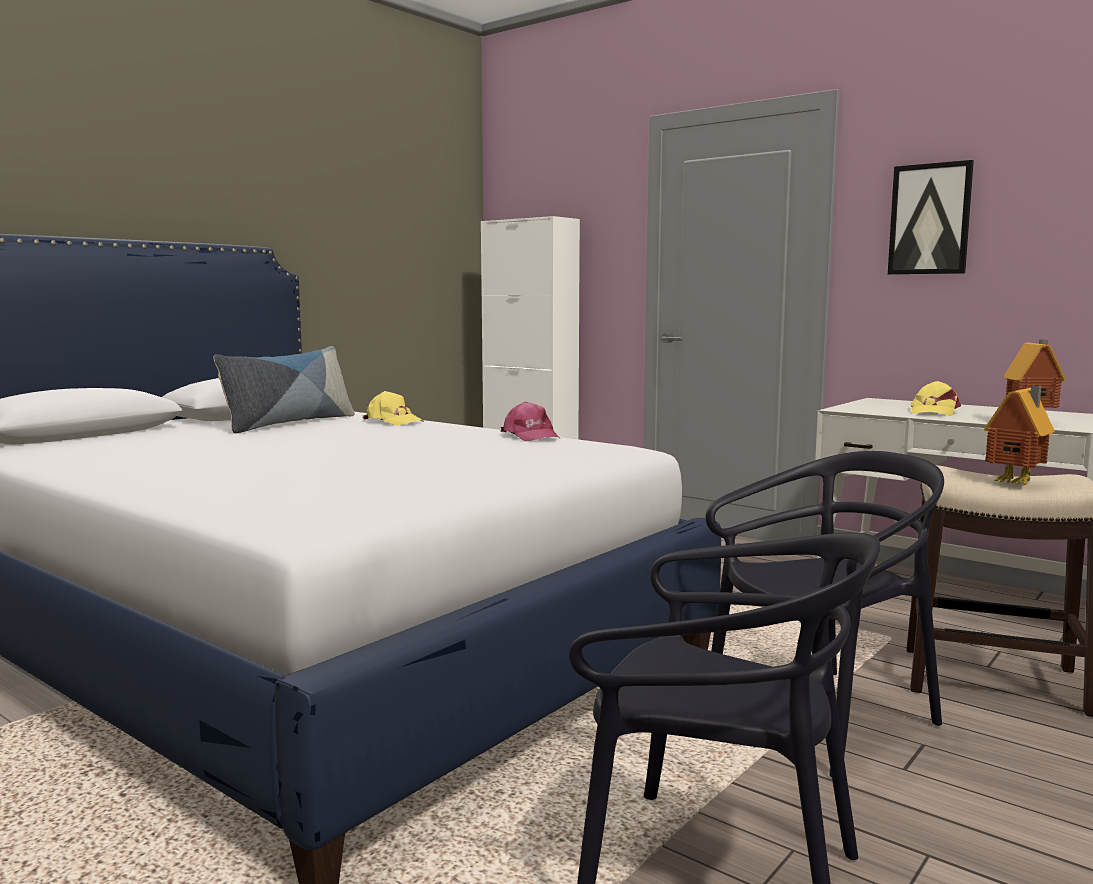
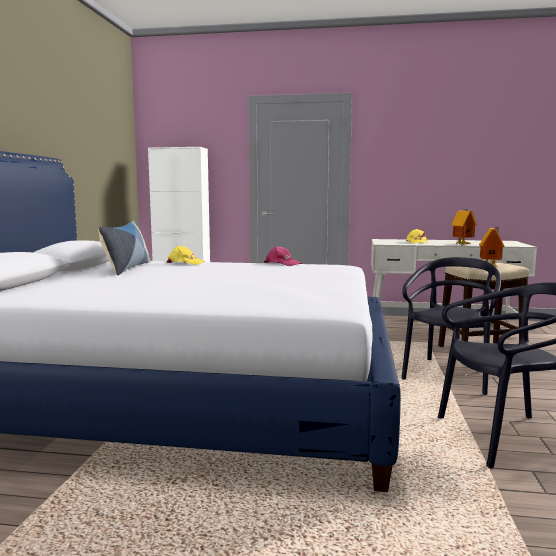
camera: 30 degrees left, 0 degrees up
picture [888,160,974,275] -> none

